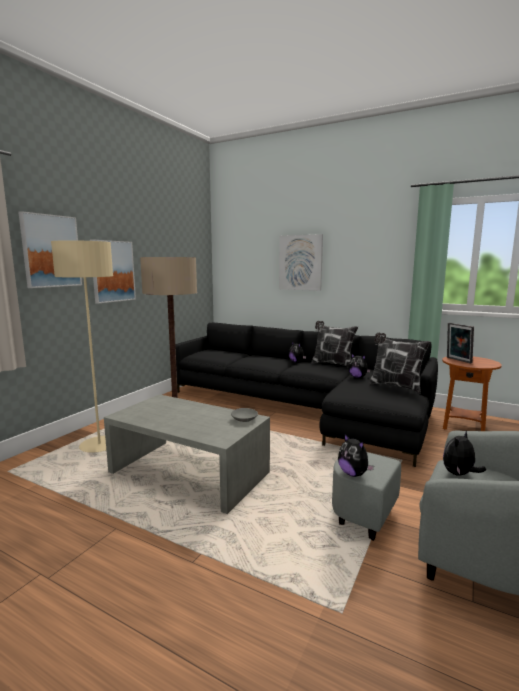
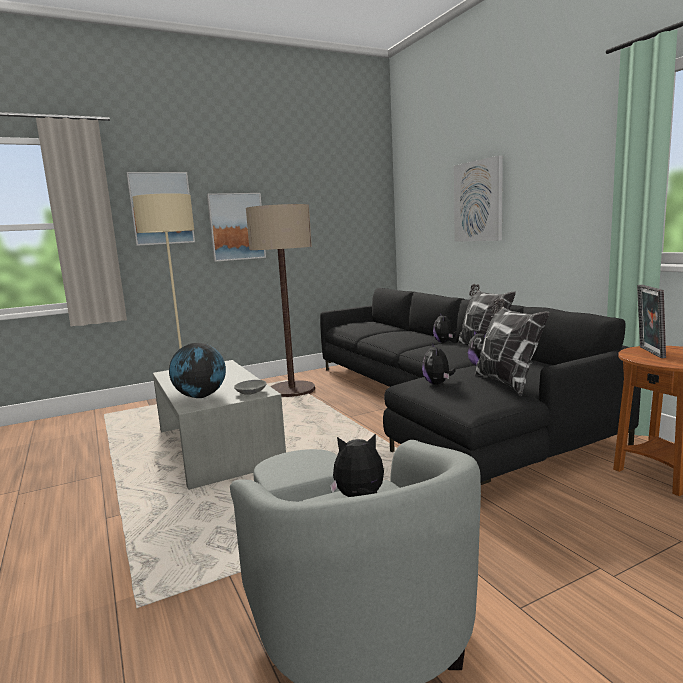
camera: 35 degrees right, 0 degrees up
plush toy [338,433,374,477] -> plush toy moved to [422,343,456,385]
none -> globe [169,343,226,398]

